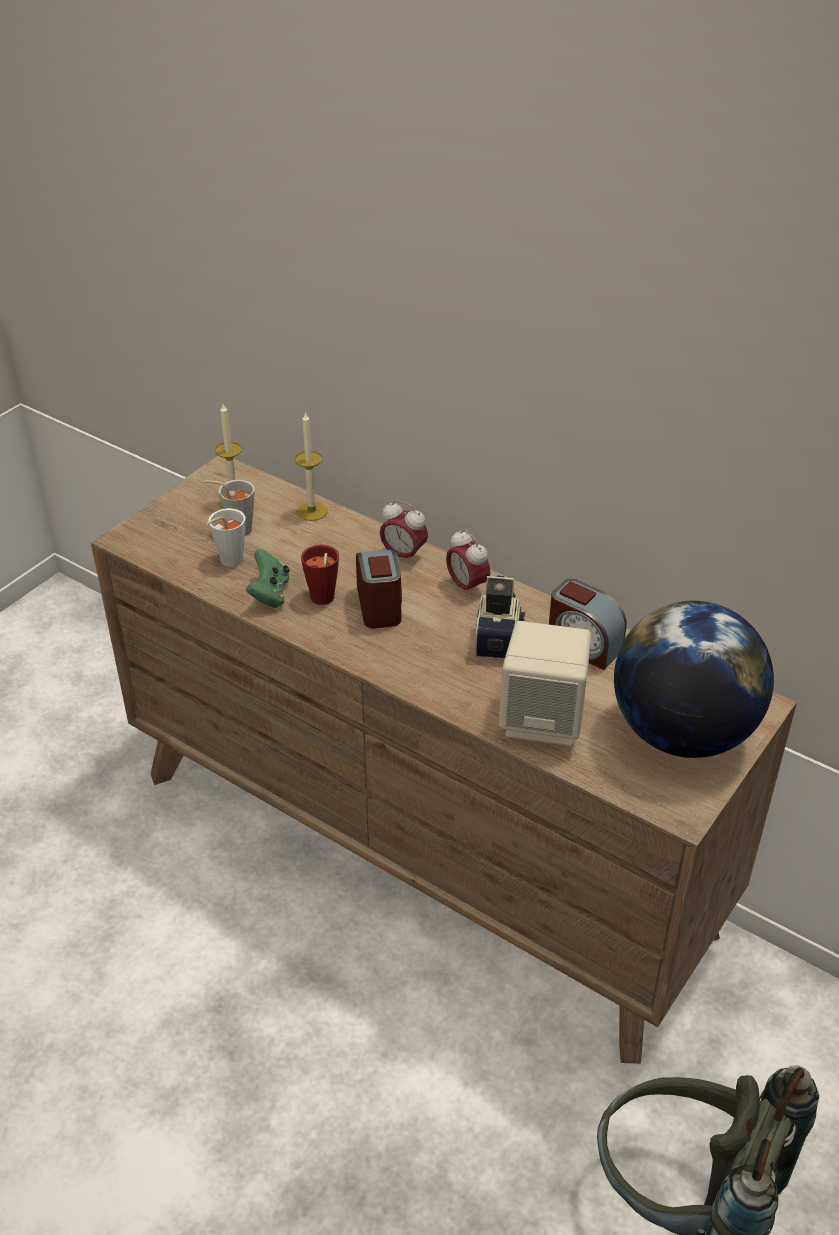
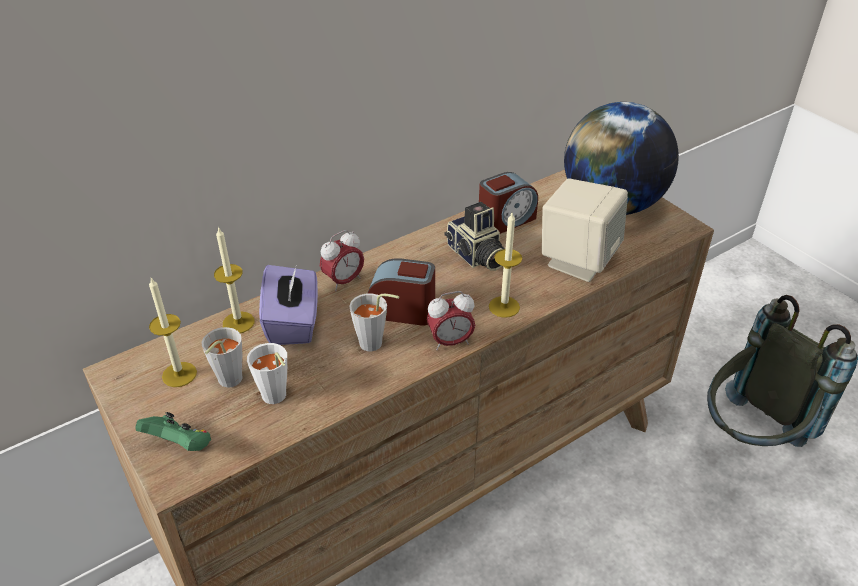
camera: 70 degrees left, 0 degrees up
green game controller [246,549,289,608] -> green game controller moved to [136,412,211,451]
red cup [301,545,339,605] -> grey cup [349,293,400,351]
alarm clock [446,529,490,599] -> alarm clock moved to [427,291,475,350]
camera [475,575,525,658] -> camera turned 150 degrees counterclockwise [444,202,504,271]
none -> purple tissue box [259,264,318,345]
none -> candle [489,213,522,318]

